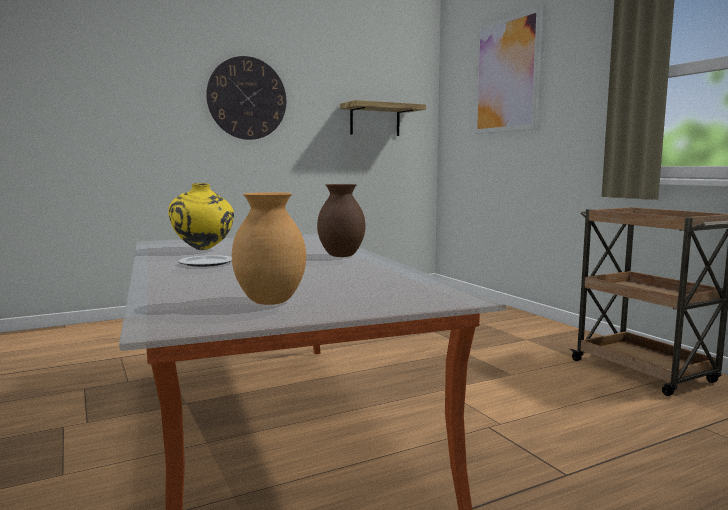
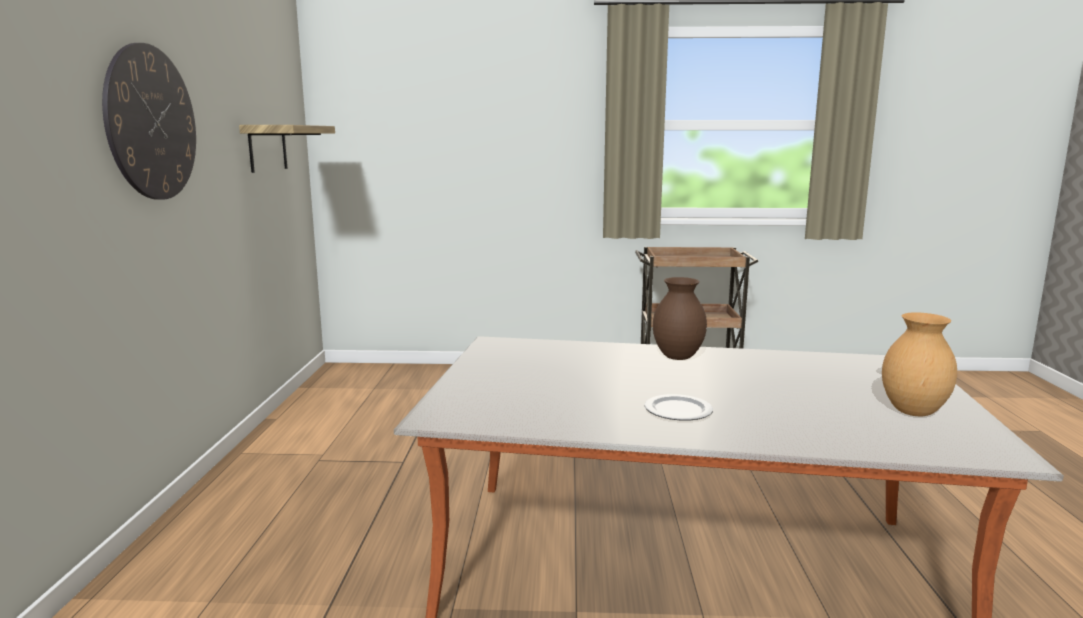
camera: 60 degrees left, 5 degrees up
yellow vase [168,183,234,250] -> none
picture [474,6,543,134] -> none

